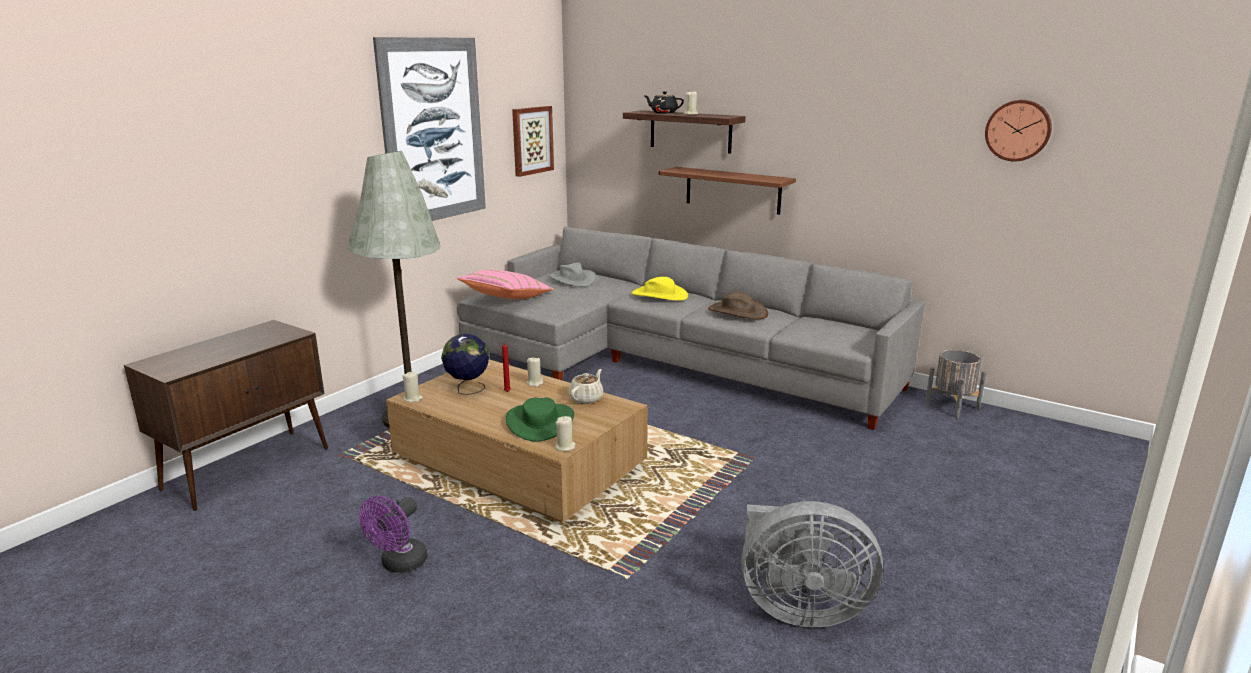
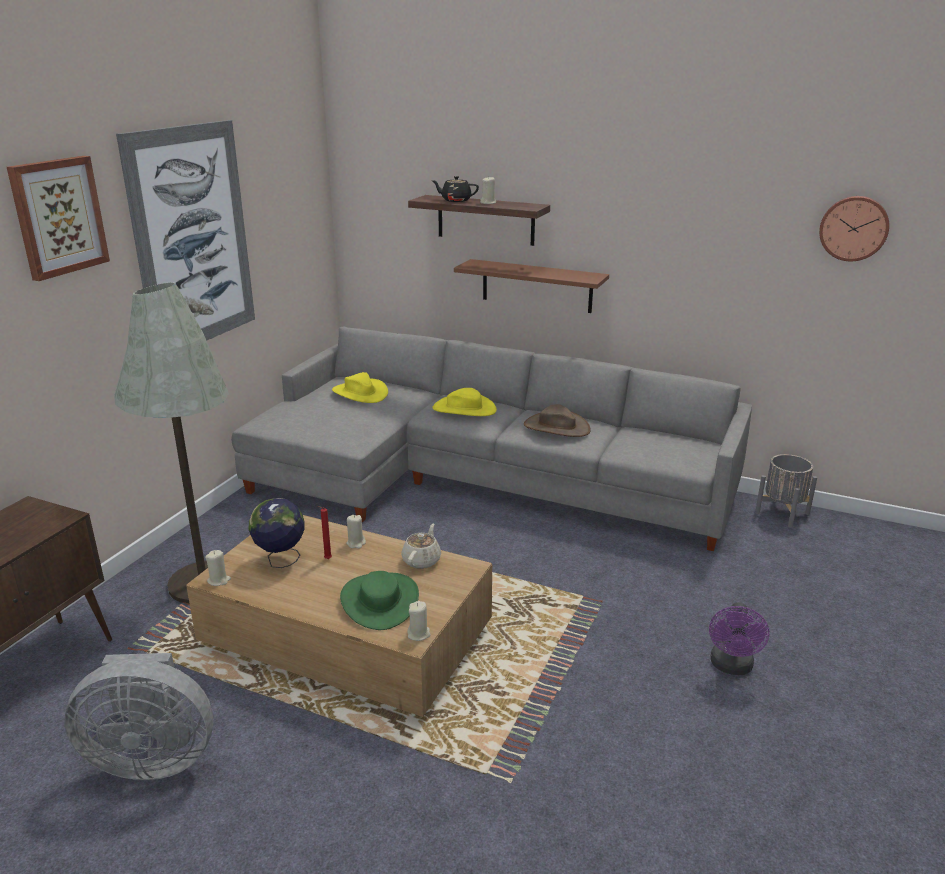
camera: 10 degrees left, 5 degrees up
purple fan [359,496,428,573] -> purple fan moved to [709,602,770,675]
pink pillow [457,269,554,299] -> none
picture [512,106,554,177] -> picture moved to [7,156,110,281]
grey hat [549,262,597,287] -> yellow hat [332,372,388,403]
grey fan [741,501,883,627] -> grey fan moved to [64,653,213,780]

